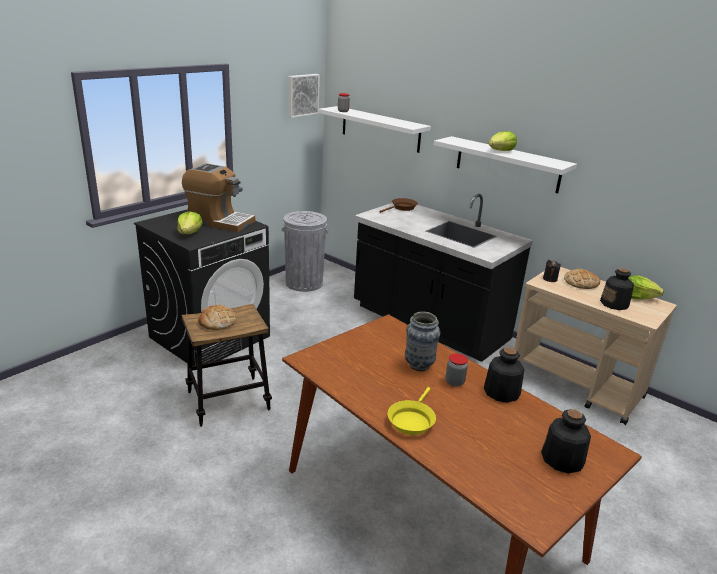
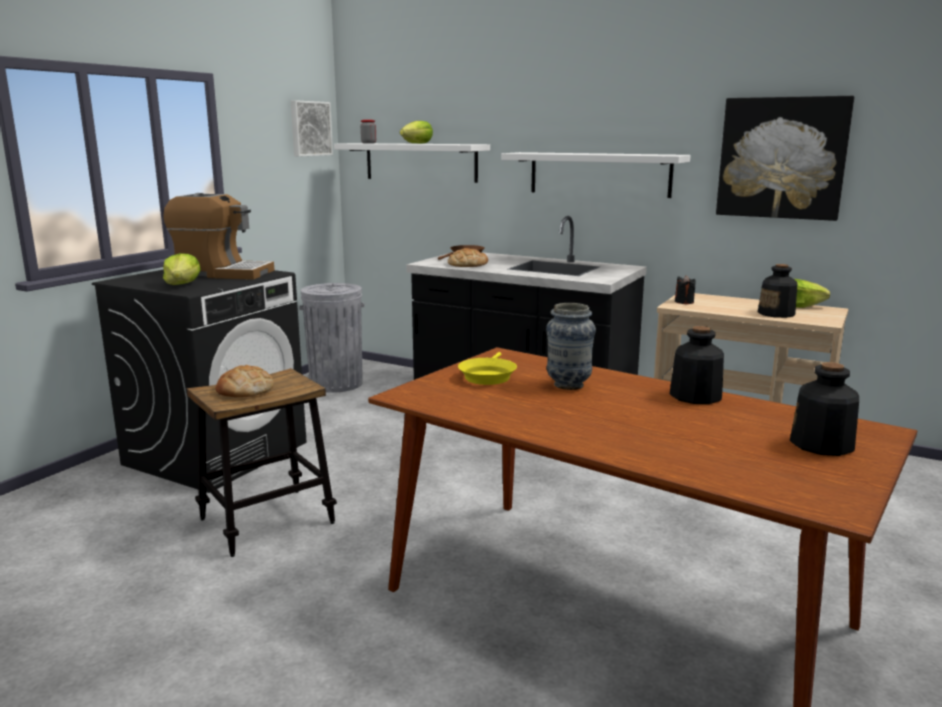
camera: 10 degrees left, 10 degrees down
yellow frying pan [388,387,436,435] -> yellow frying pan moved to [458,352,517,385]
jar [446,353,468,387] -> none
lettuce [489,131,517,151] -> lettuce moved to [400,121,433,144]
bread [564,269,600,289] -> bread moved to [448,248,488,267]
none -> picture [716,96,854,221]

